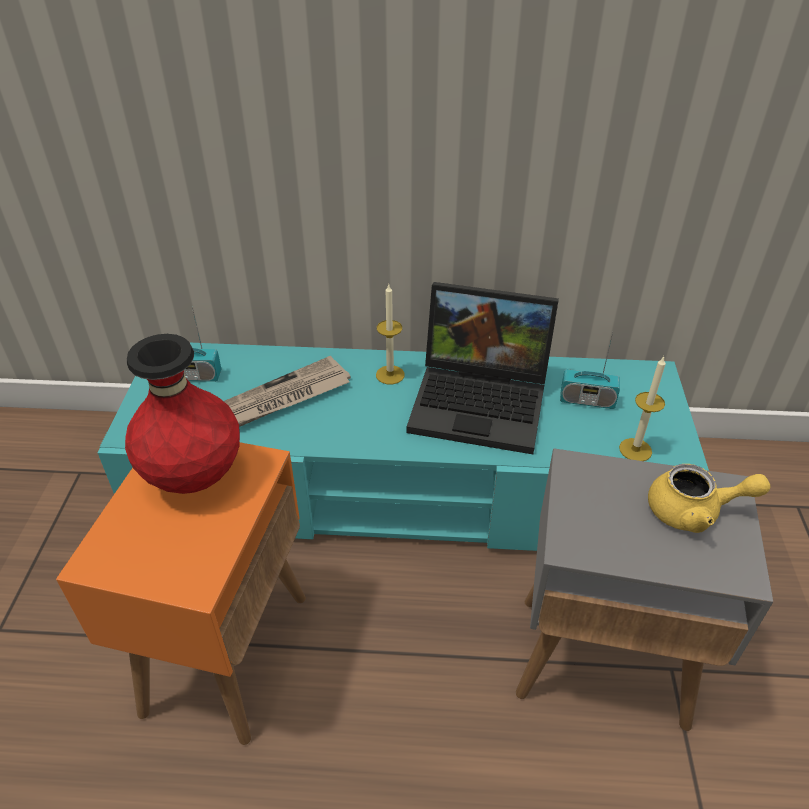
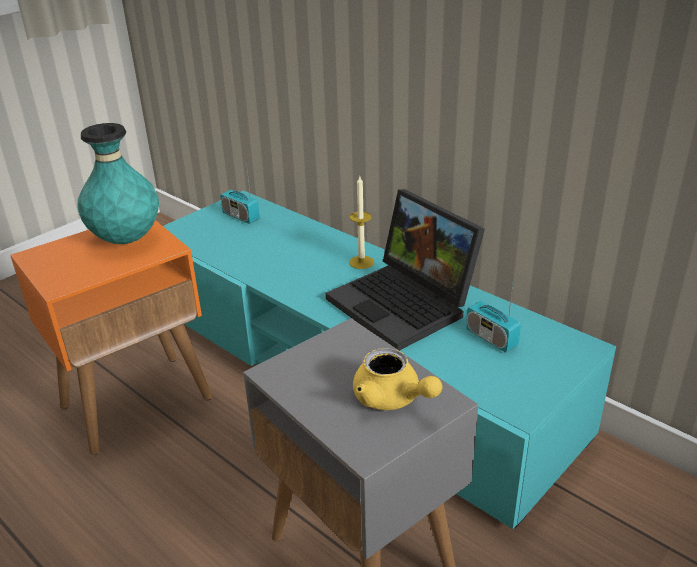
camera: 40 degrees right, 10 degrees down
red vase [125,334,240,494] -> turquoise vase [77,123,159,244]
newspaper [224,356,351,427] -> none
candle [619,357,666,461] -> none

